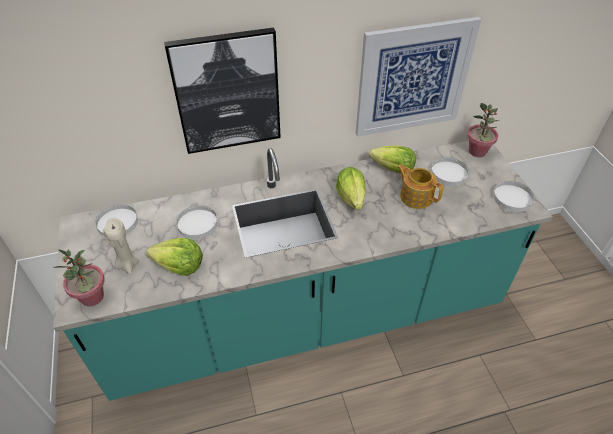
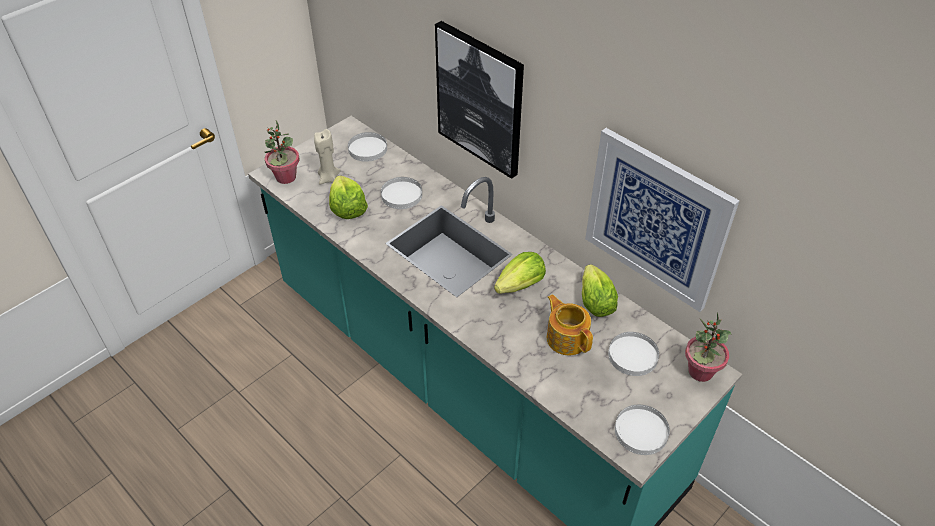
camera: 60 degrees right, 0 degrees up
teapot [397,164,443,209] -> teapot turned 45 degrees counterclockwise [547,294,593,356]

